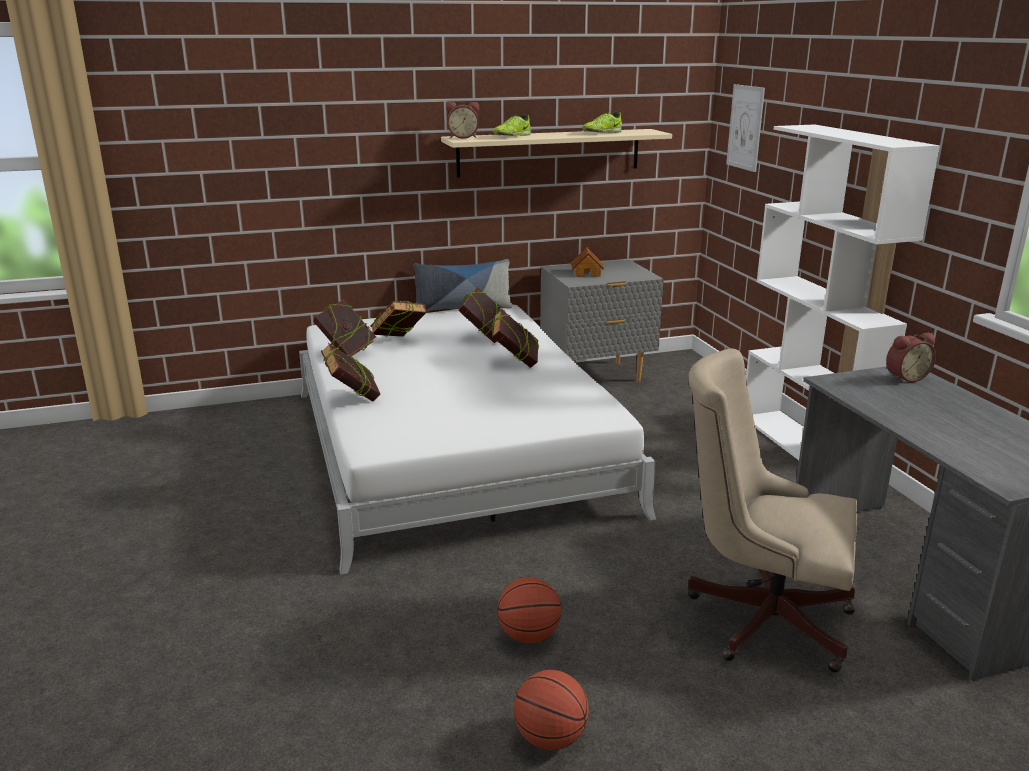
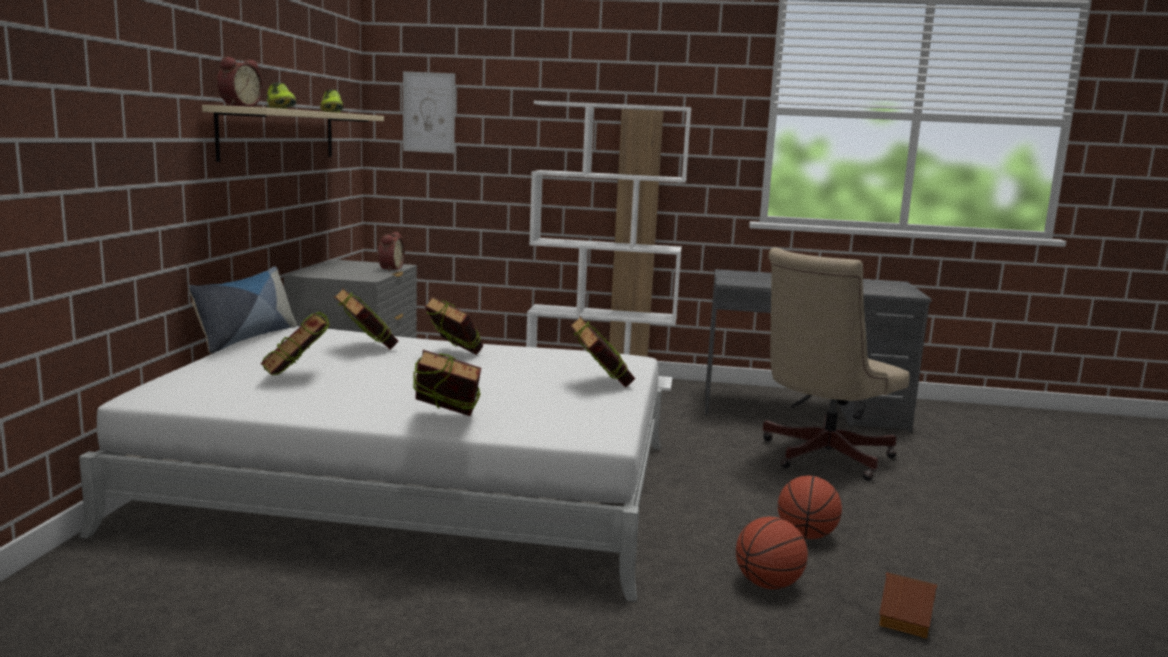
camera: 65 degrees left, 10 degrees down
book [313,299,376,357] -> book moved to [570,316,635,387]
basketball [514,670,589,750] -> basketball moved to [736,517,808,589]
toy house [571,247,604,277] -> toy house moved to [879,572,937,638]
alarm clock [886,333,936,382] -> alarm clock moved to [377,232,405,271]

